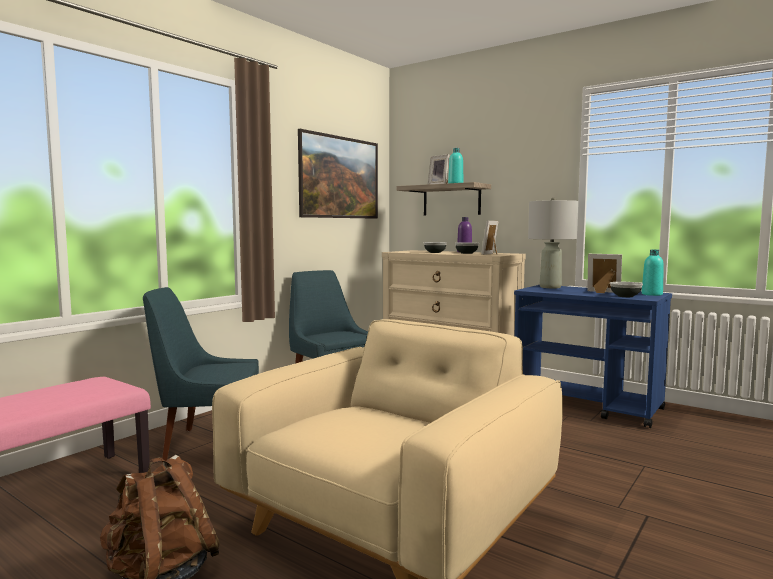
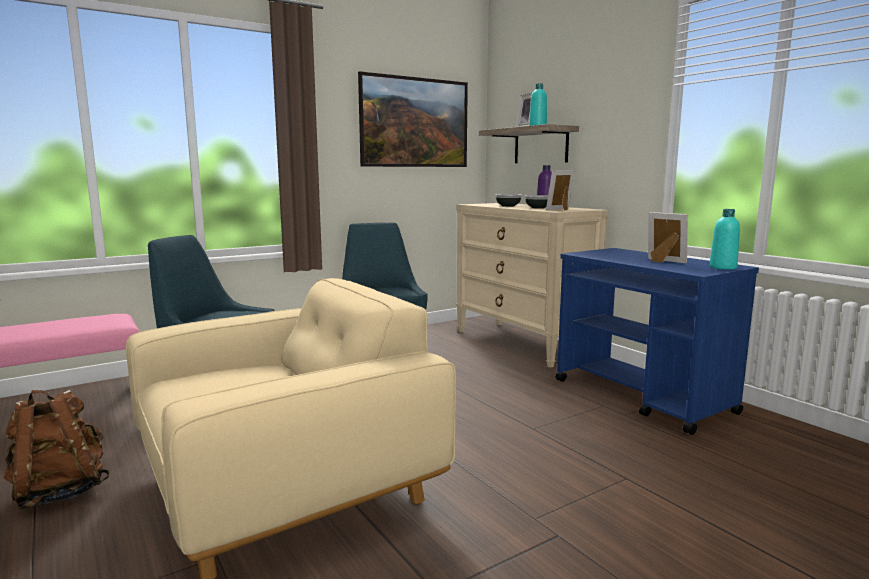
camera: 20 degrees right, 5 degrees up
grey table lamp [528,198,578,288] -> none
bowl [610,282,643,297] -> none

